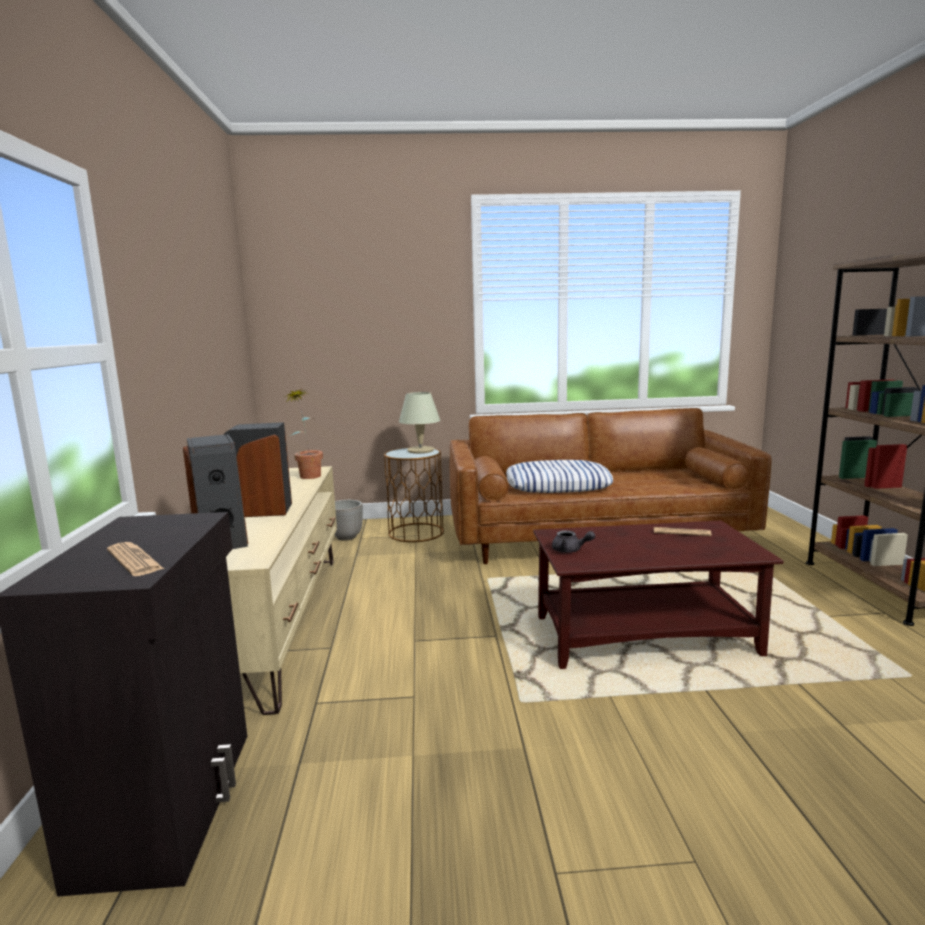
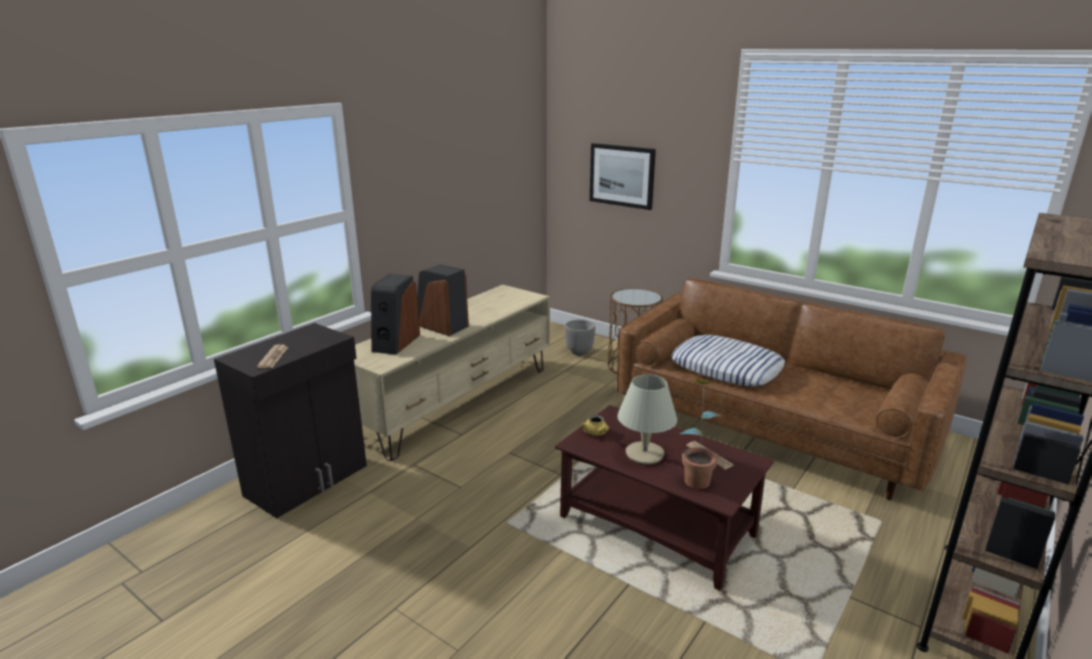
camera: 40 degrees right, 10 degrees up
potted plant [287,388,323,479] -> potted plant moved to [679,379,721,489]
beige table lamp [399,392,440,453] -> beige table lamp moved to [617,375,677,464]
grey teapot [552,530,595,553] -> yellow teapot [581,415,609,436]
none -> picture [590,143,656,210]

